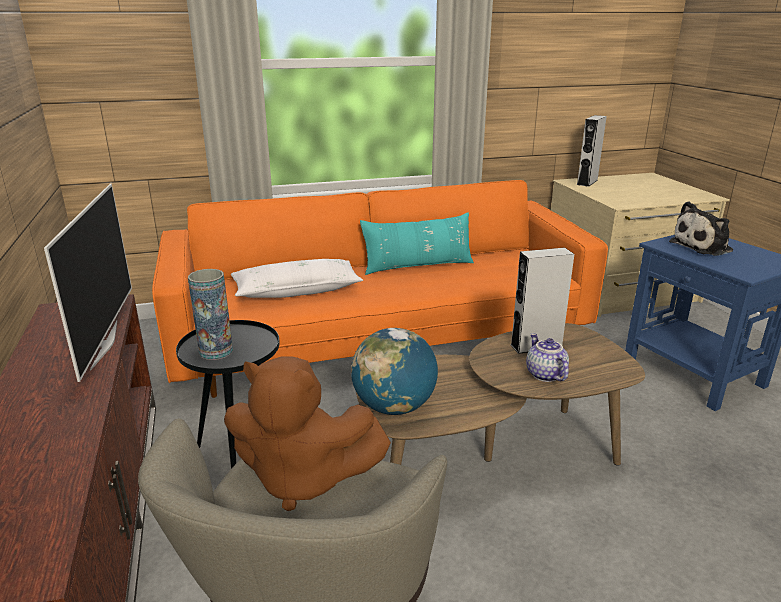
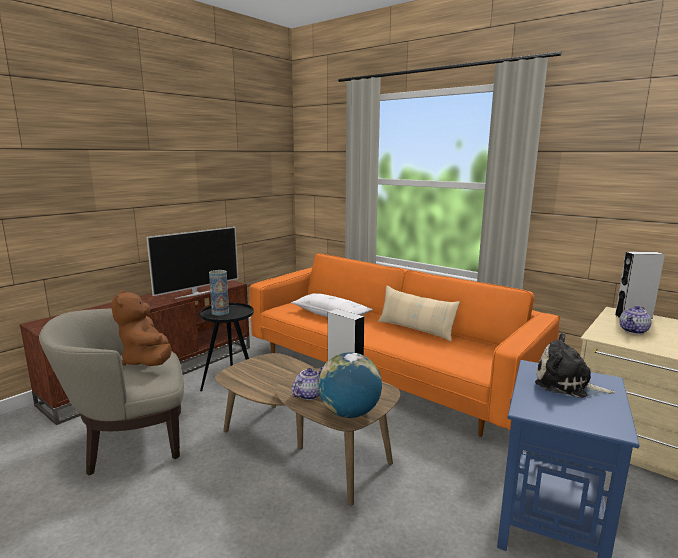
camera: 55 degrees right, 10 degrees down
globe [351,328,438,415] -> globe moved to [318,352,382,418]
turquoise pillow [360,212,474,275] -> beige pillow [378,285,460,341]
none -> teapot [619,306,652,334]

